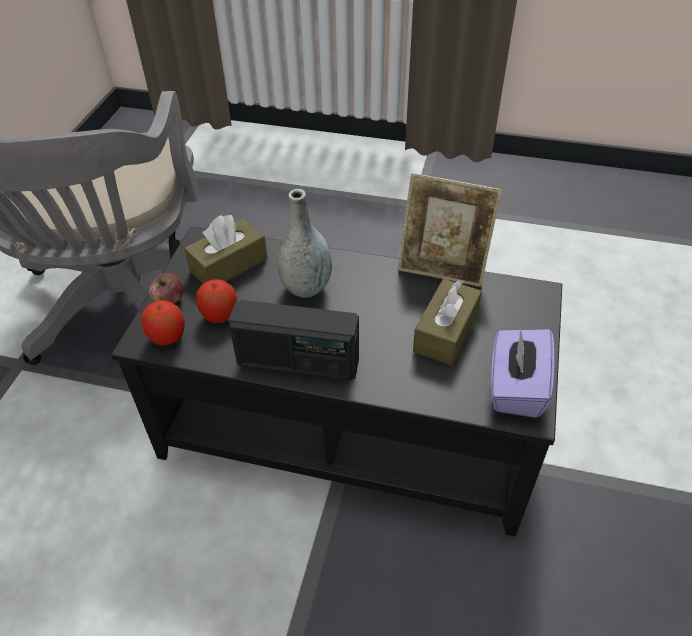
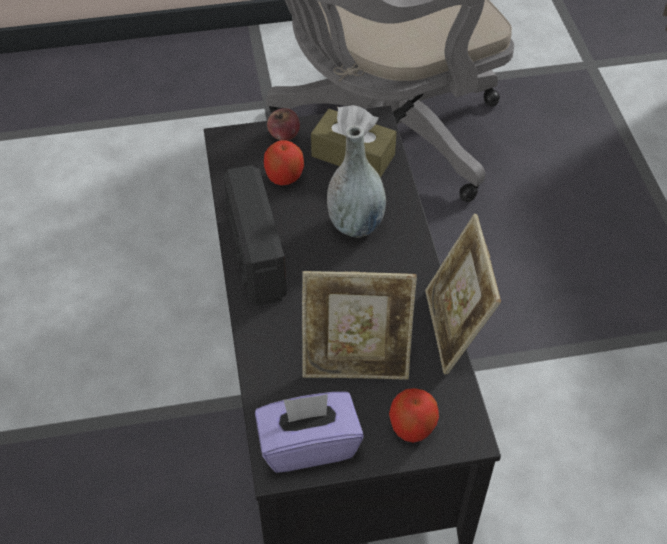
camera: 65 degrees right, 5 degrees up
apple [141,300,185,346] -> apple moved to [389,388,439,443]
brown tissue box [413,279,482,365] -> picture frame [302,271,417,380]

